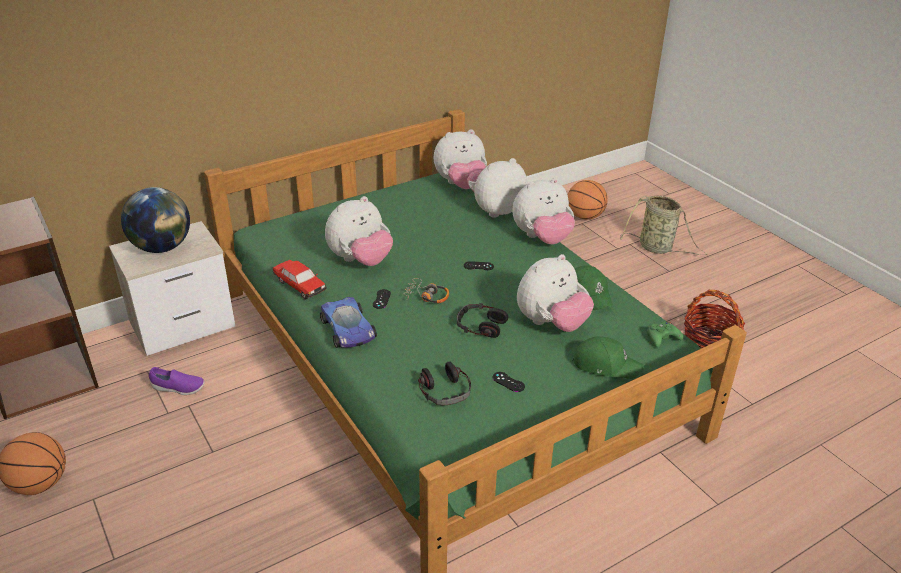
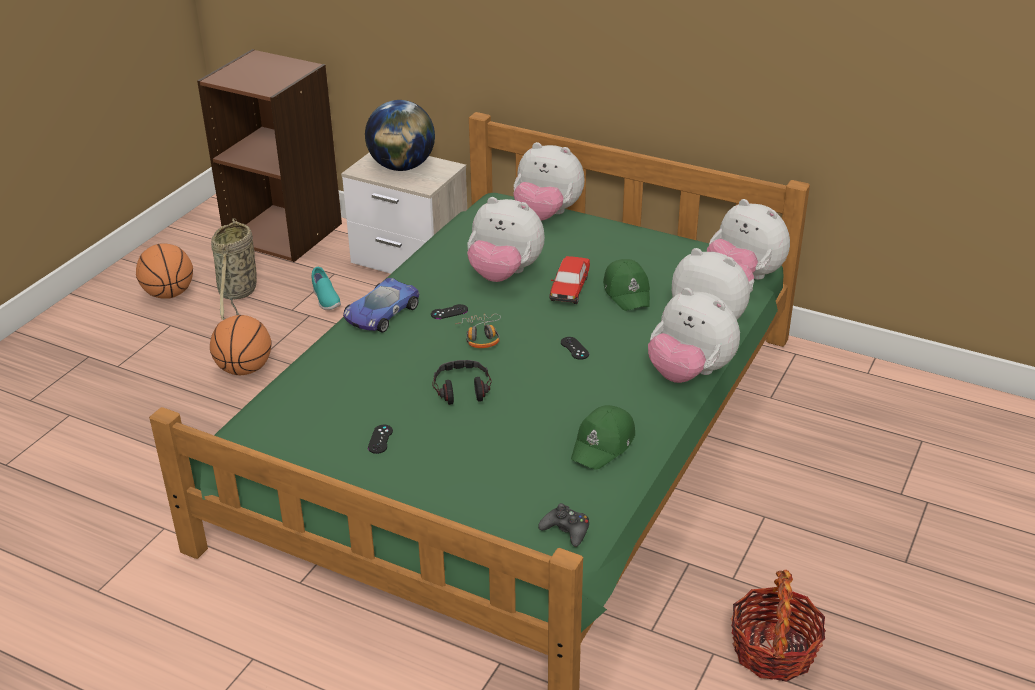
camera: 60 degrees right, 0 degrees up
purple shoe [149,367,205,395] -> turquoise shoe [312,267,341,310]
toy car [273,260,327,300] -> toy car moved to [549,256,590,304]
headphones [418,361,471,405] -> none
plush toy [517,254,594,332] -> plush toy moved to [513,142,585,221]
basketball [568,180,608,219] -> basketball moved to [210,315,272,375]
green cap [573,336,644,379] -> green cap moved to [603,259,650,311]
basket [621,196,708,256] -> basket moved to [211,218,257,320]
green game controller [647,321,683,347] -> black game controller [538,503,589,547]

